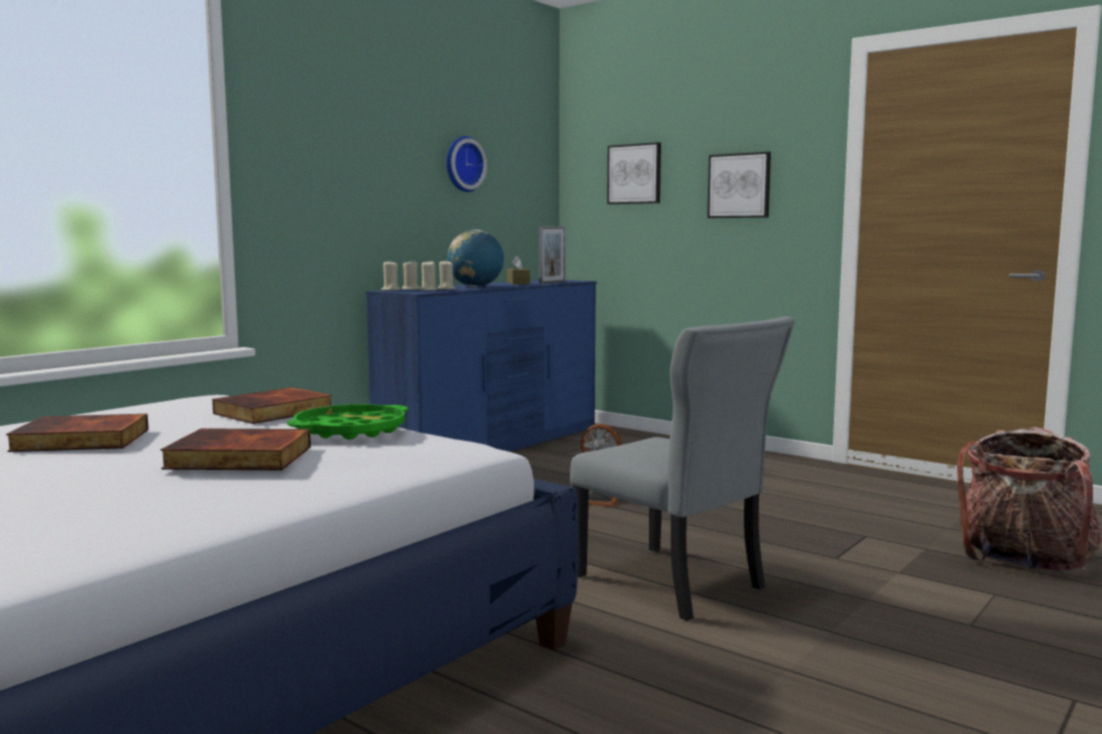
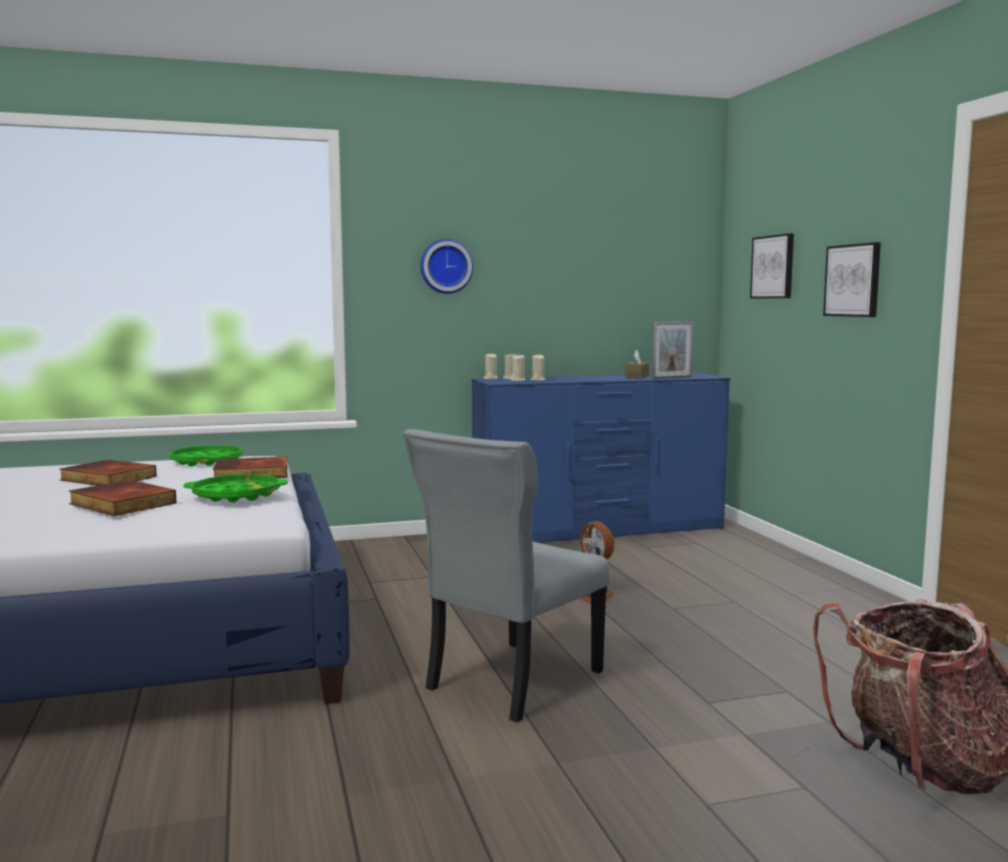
camera: 35 degrees right, 0 degrees up
wall clock [446,136,487,192] -> wall clock moved to [420,239,473,294]
globe [447,230,504,287] -> none
grey chair [570,316,795,621] -> grey chair turned 45 degrees clockwise [403,429,610,723]
none -> green tray [170,445,242,466]

